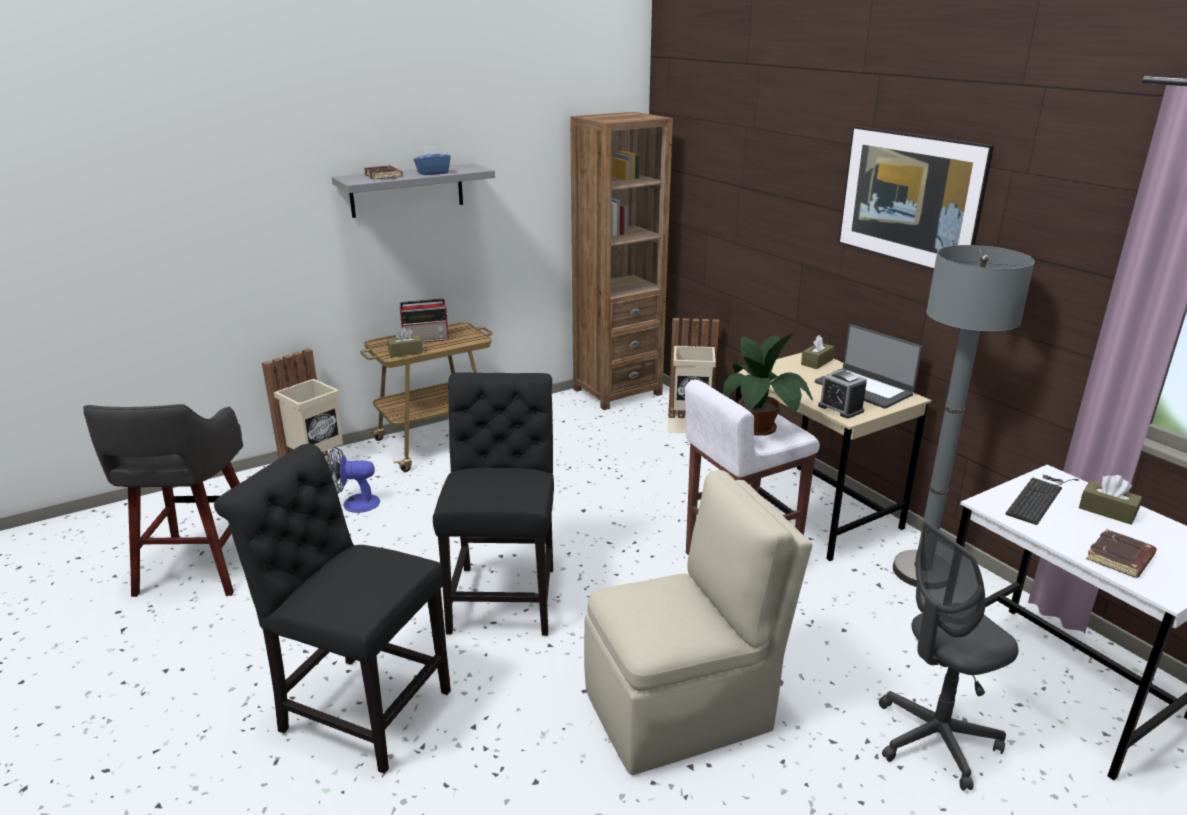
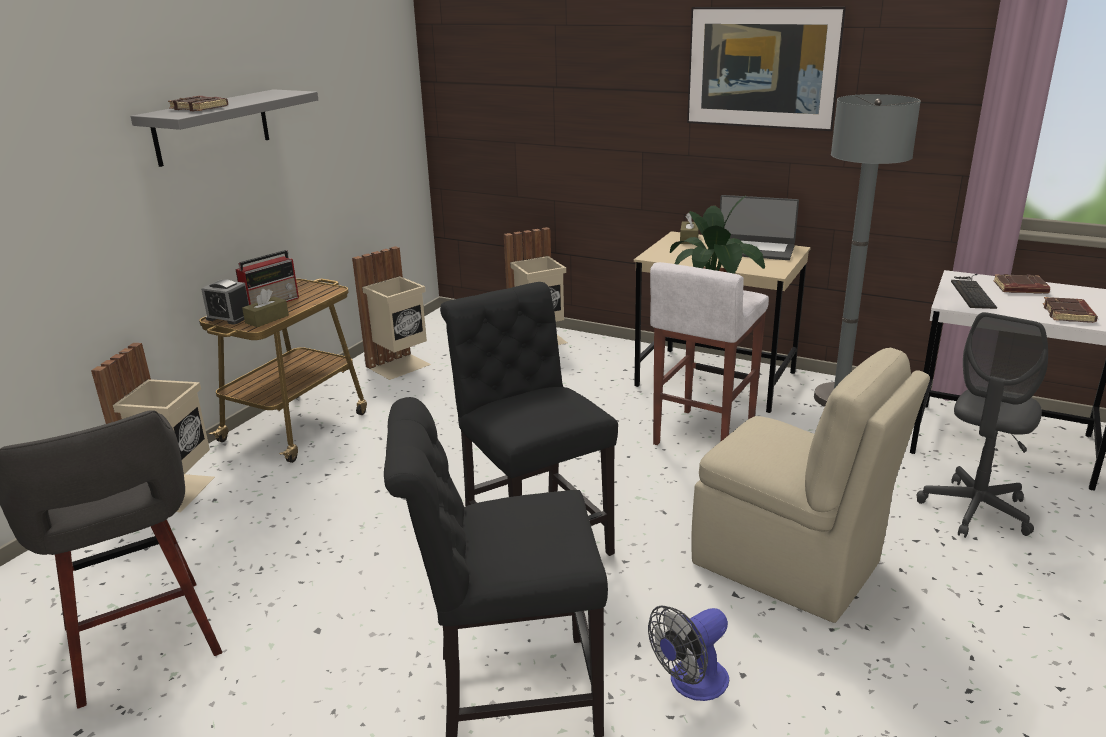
camera: 30 degrees left, 0 degrees up
fan [327,447,380,513] -> fan moved to [648,606,729,701]
blue tissue box [414,145,451,175] -> none
brown bookcase [570,112,673,410] -> none
beige chair [584,470,812,775] -> beige chair turned 90 degrees clockwise [691,348,930,623]
alarm clock [818,370,867,419] -> alarm clock moved to [201,280,249,325]
brown tissue box [1079,475,1142,524] -> brown book [994,274,1050,294]
none -> beige trash can [352,246,431,380]

